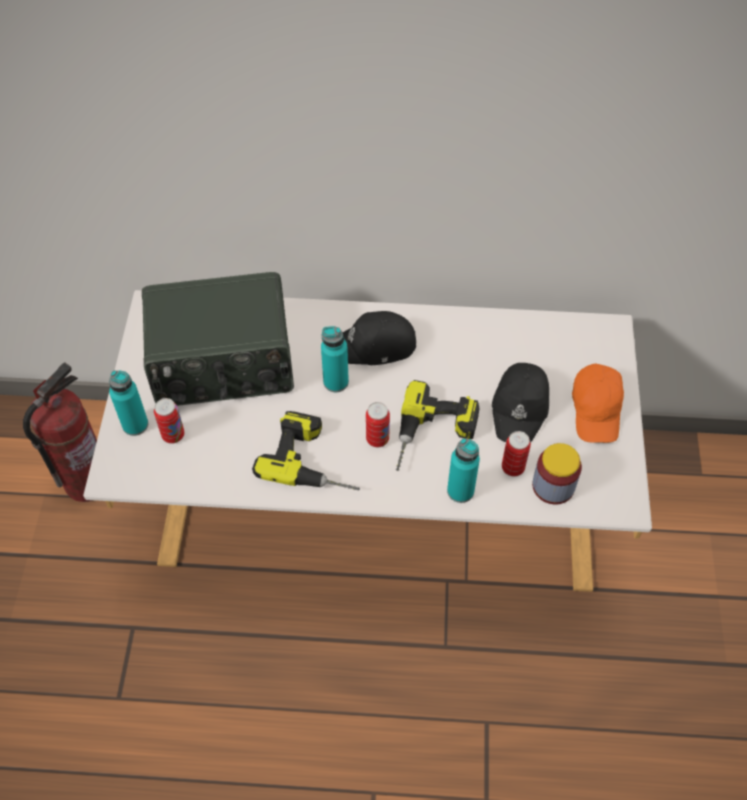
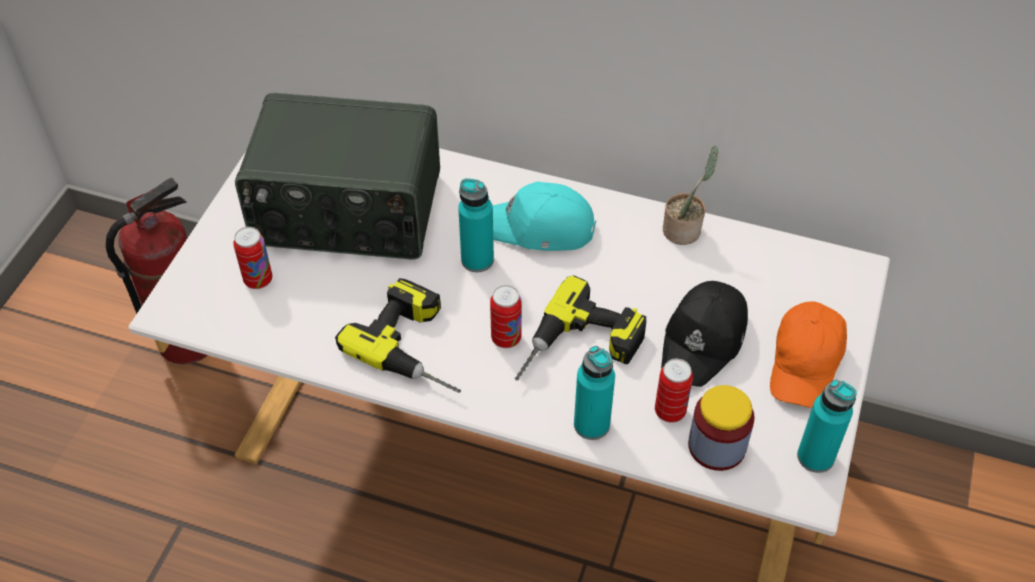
camera: 15 degrees right, 5 degrees down
turquoise bottle [109,370,148,436] -> turquoise bottle moved to [797,379,857,473]
black cap [343,311,416,365] -> turquoise cap [493,181,596,251]
none -> potted plant [663,146,718,245]

